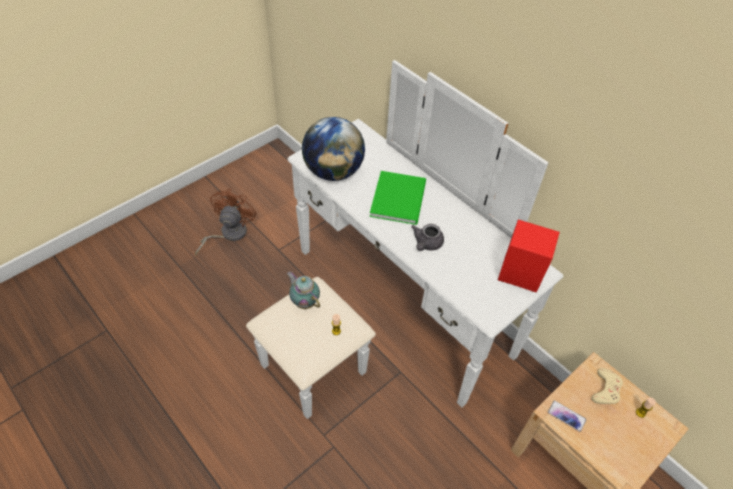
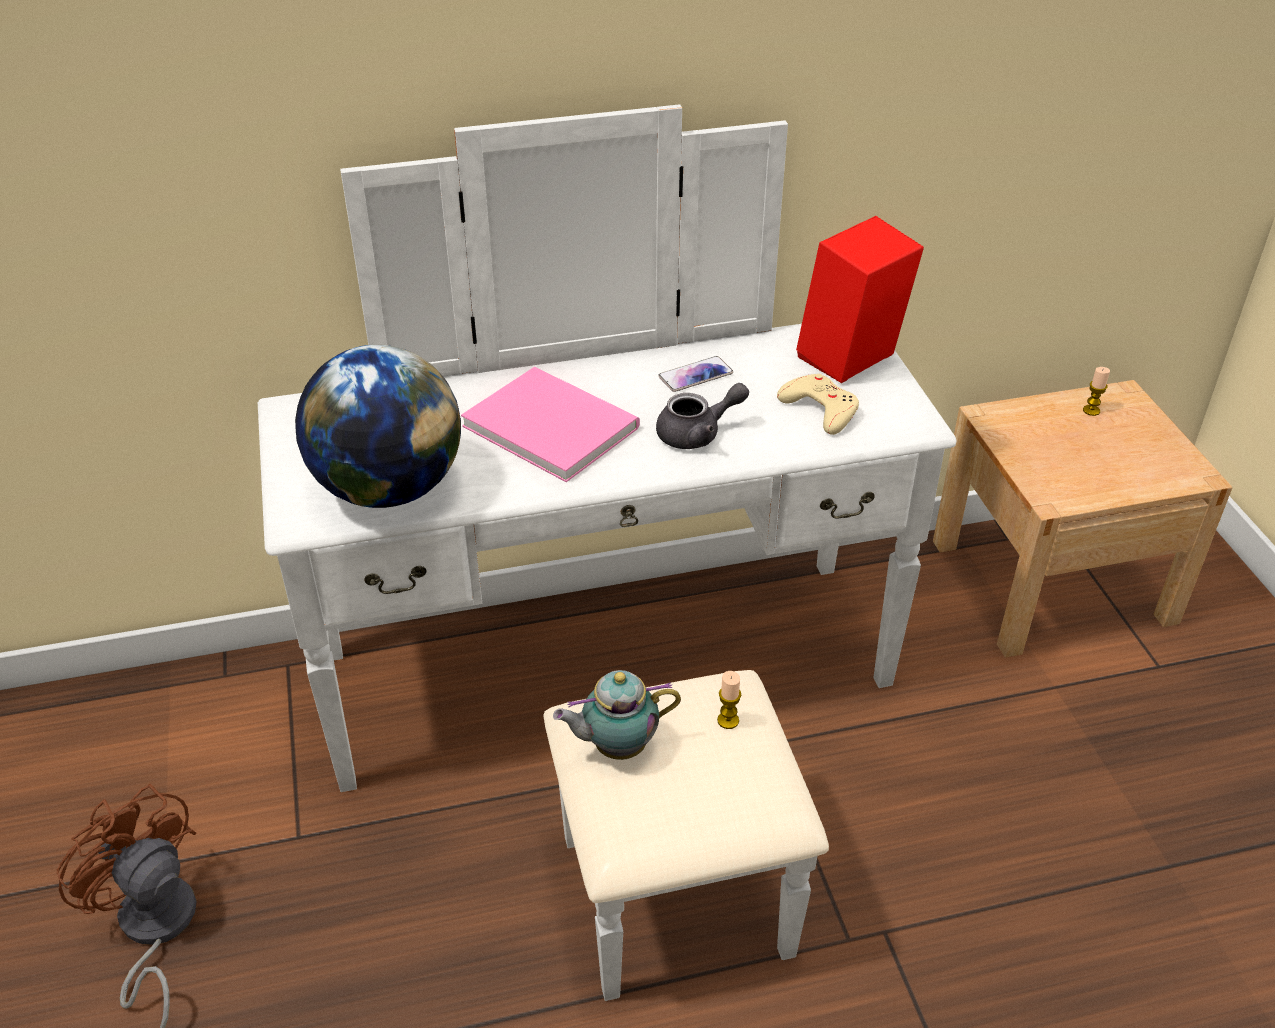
camera: 60 degrees left, 10 degrees down
green book [370,171,426,225] -> pink book [461,367,640,482]
grey teapot [411,224,444,251] -> grey teapot turned 75 degrees counterclockwise [656,383,749,449]
phone [548,400,586,432] -> phone moved to [658,356,733,392]
beige game controller [592,368,623,404] -> beige game controller moved to [777,374,859,435]

